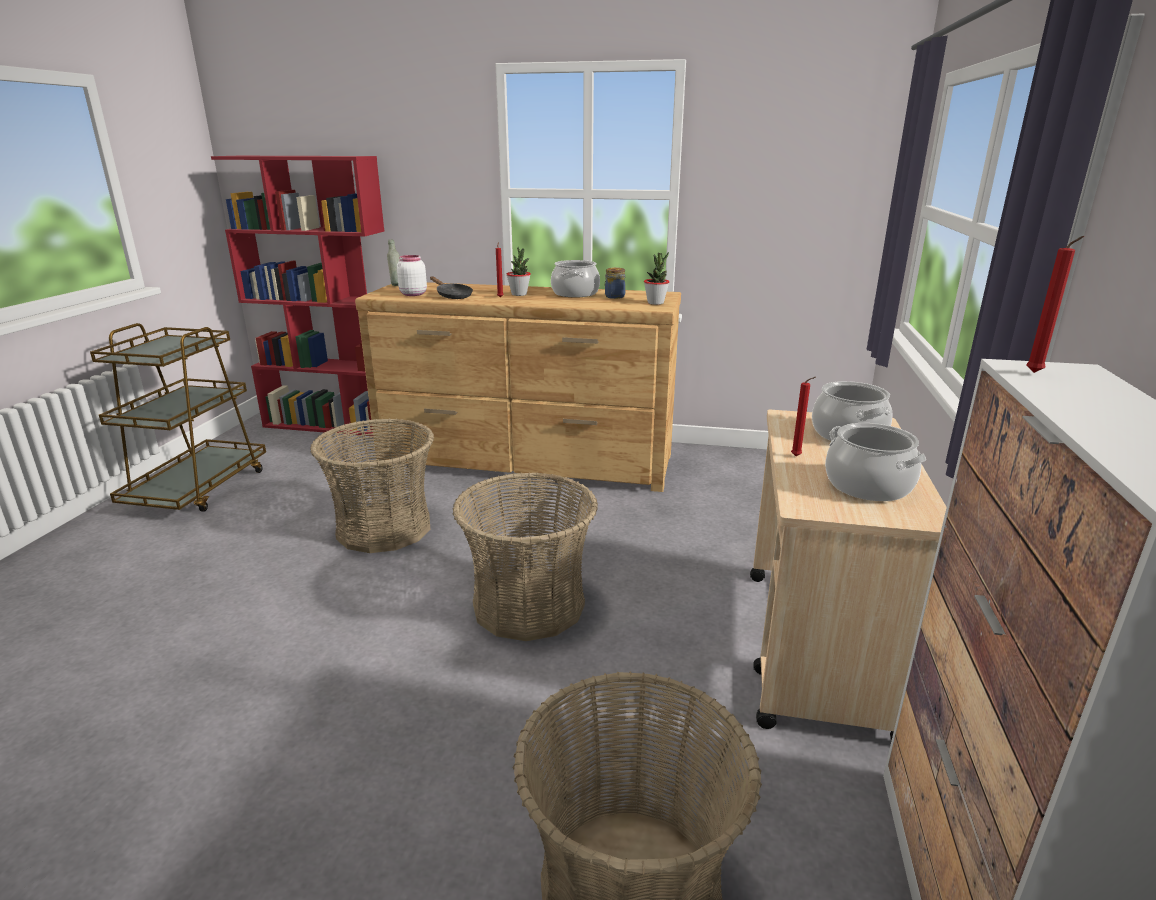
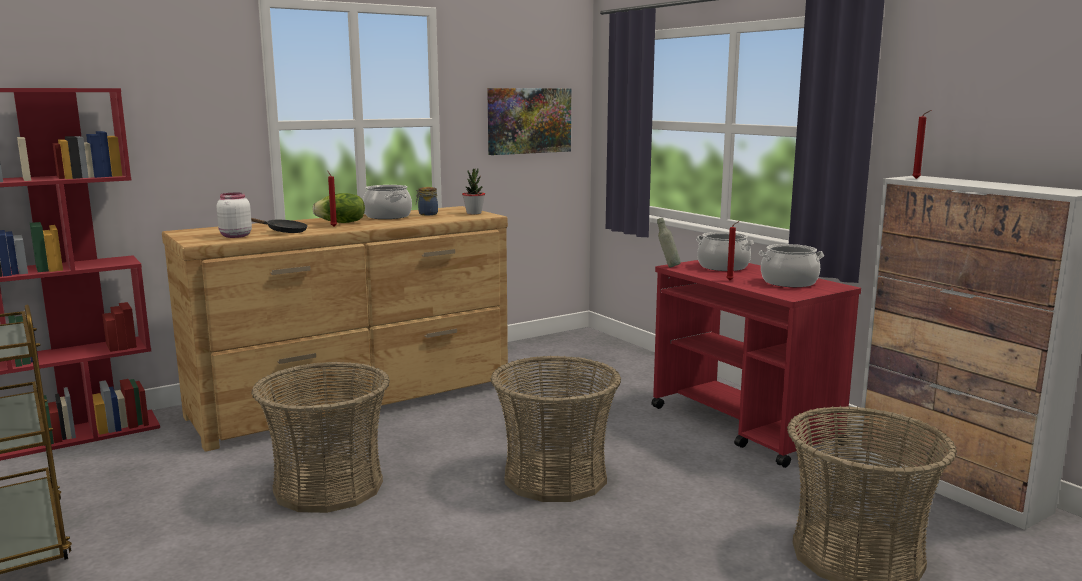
camera: 45 degrees left, 10 degrees down
grey bottle [387,239,400,286] -> grey bottle moved to [657,218,681,268]
potted plant [507,247,531,296] -> lettuce [312,193,365,223]
beige cart [750,410,947,741] -> red cart [651,260,861,468]
none -> picture [487,88,571,155]

